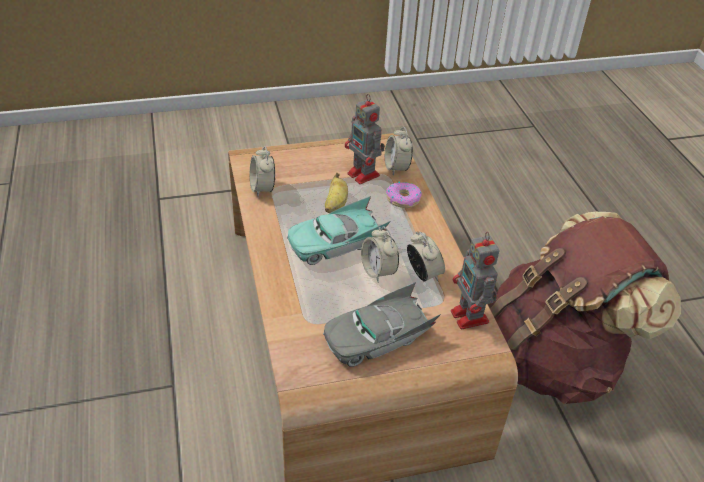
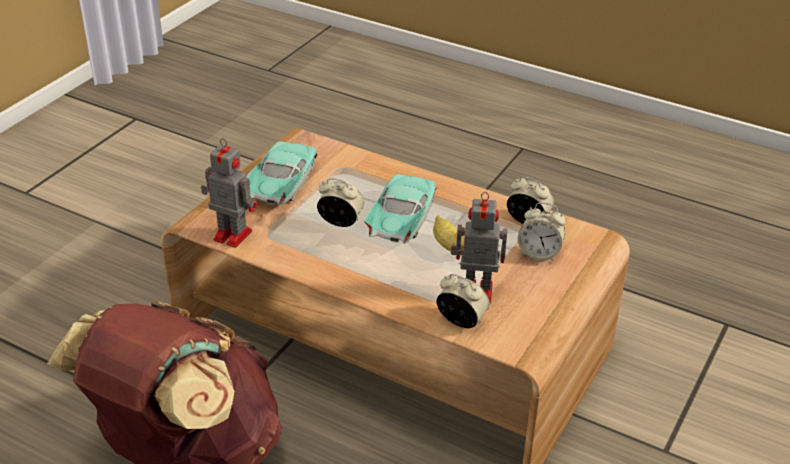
camera: 135 degrees right, 5 degrees down
grey toy car [323,282,441,367] -> turquoise toy car [246,142,317,205]
donut [386,182,422,208] -> none
alarm clock [407,231,445,282] -> alarm clock moved to [518,203,566,262]

